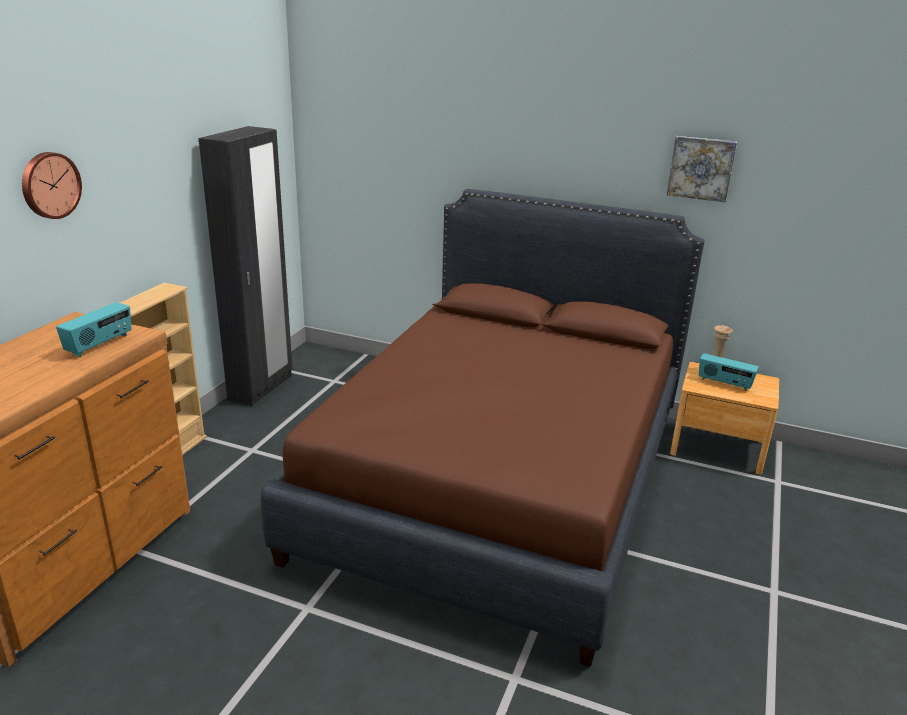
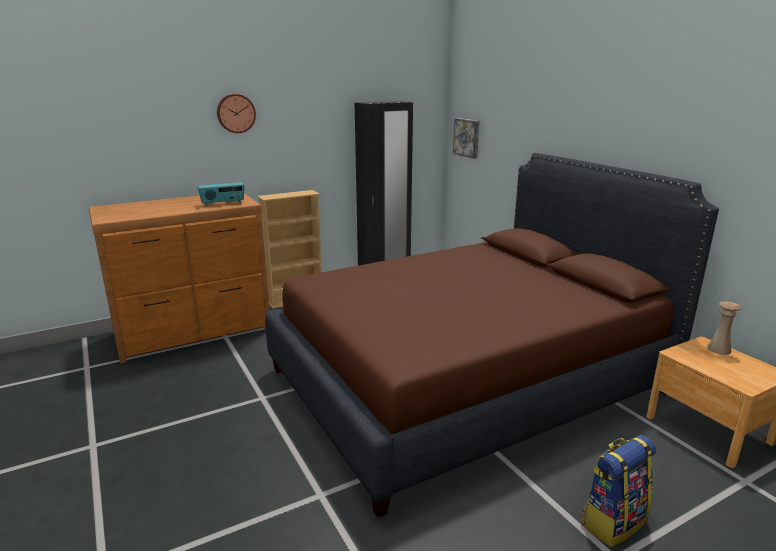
camera: 40 degrees right, 5 degrees down
picture [667,136,737,202] -> picture moved to [453,118,480,159]
radio [699,353,759,391] -> none
none -> backpack [582,435,656,547]

